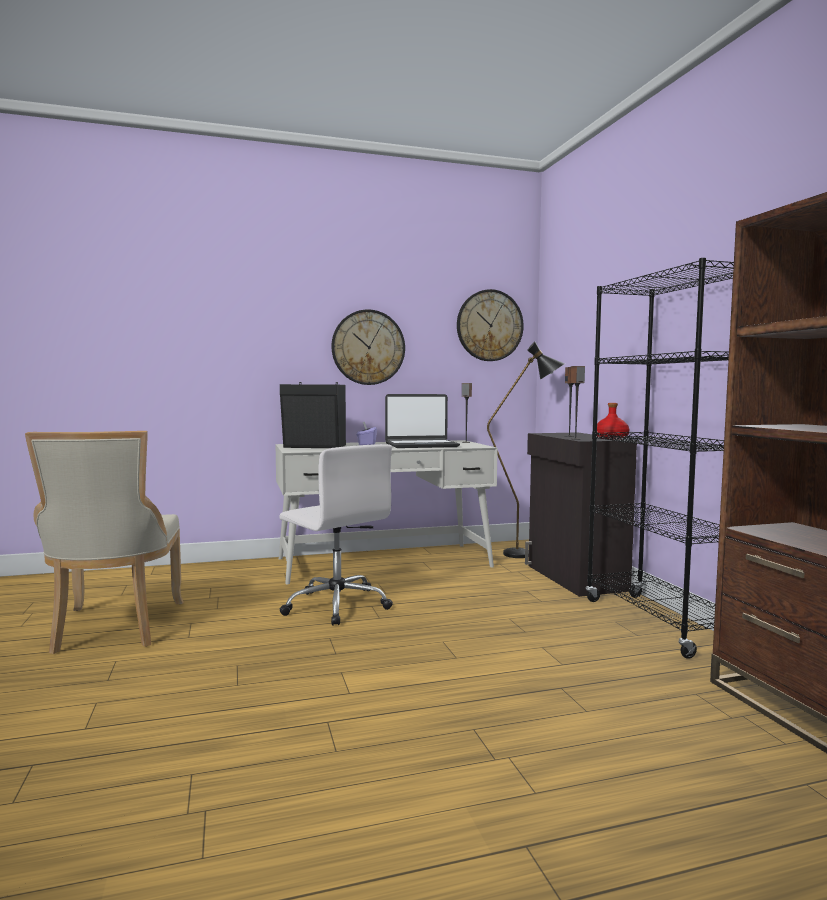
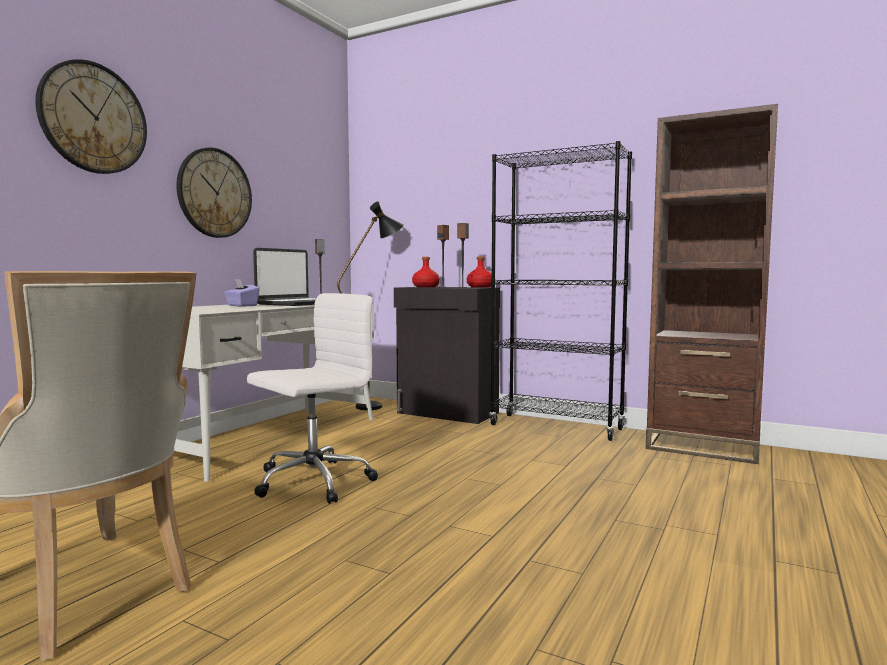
camera: 45 degrees left, 0 degrees up
white office chair [279,444,393,626] -> white office chair turned 45 degrees counterclockwise [247,293,378,504]
black speaker [280,382,346,448] -> none
wall clock [457,289,524,361] -> wall clock moved to [35,59,147,174]
none -> red bottle [412,257,440,287]

